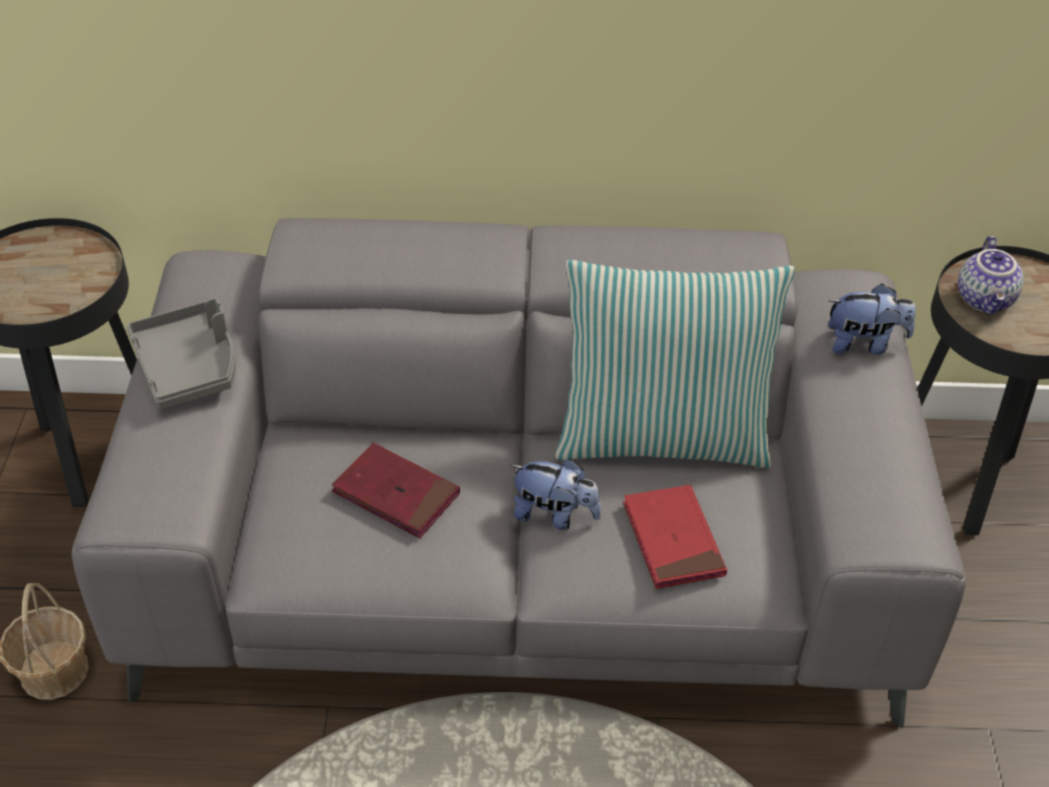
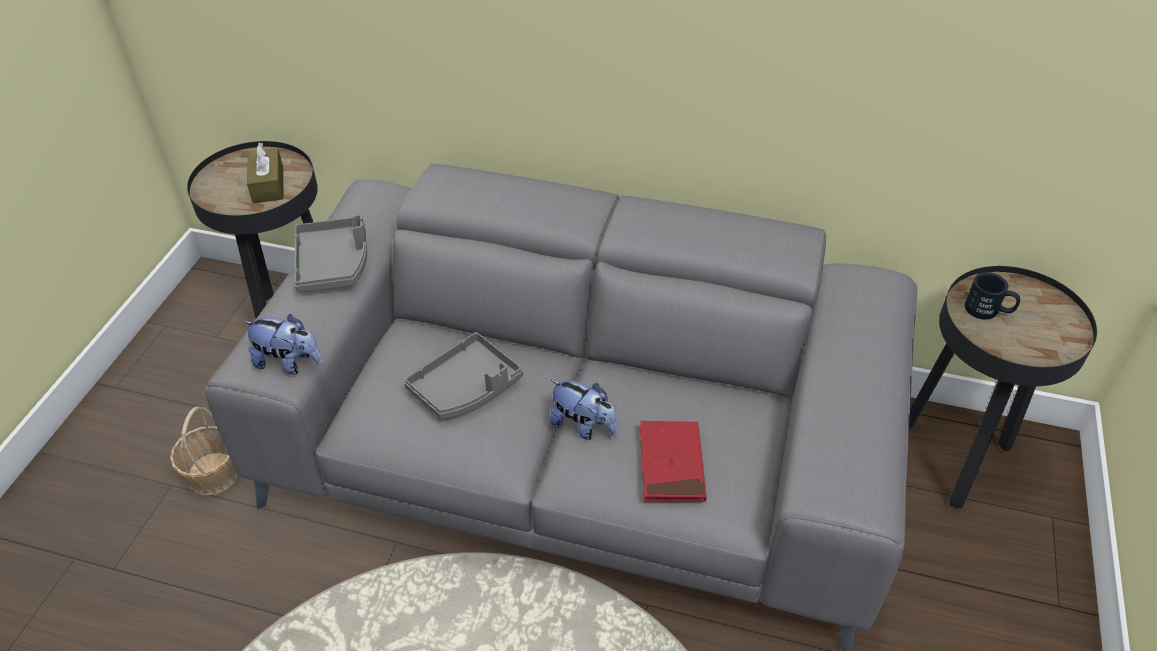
camera: 15 degrees right, 0 degrees up
red book [332,443,460,539] -> grey tray [404,332,523,419]
pillow [555,260,795,468] -> none
plush toy [828,284,915,355] -> plush toy moved to [243,314,323,375]
teapot [958,236,1024,315] -> black mug [964,272,1020,319]
none -> brown tissue box [247,143,283,203]

